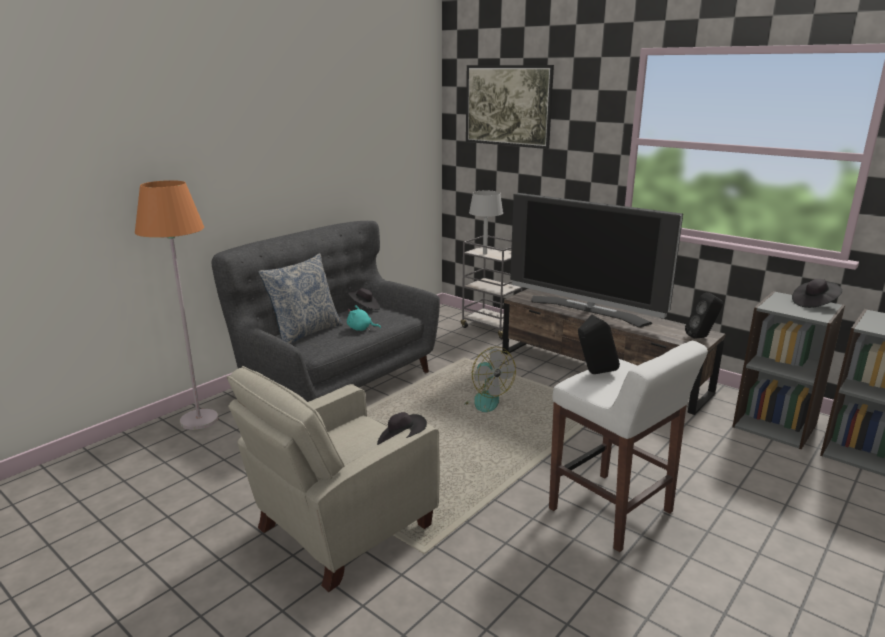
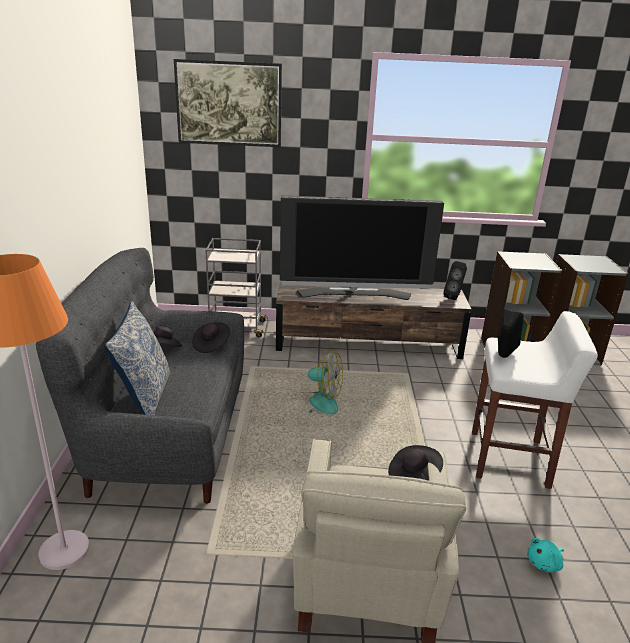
camera: 40 degrees left, 5 degrees up
turquoise plush toy [347,305,381,331] -> turquoise plush toy moved to [527,538,564,572]
grey table lamp [469,191,503,254] -> none
black hat [792,279,842,308] -> black hat moved to [192,322,230,353]

